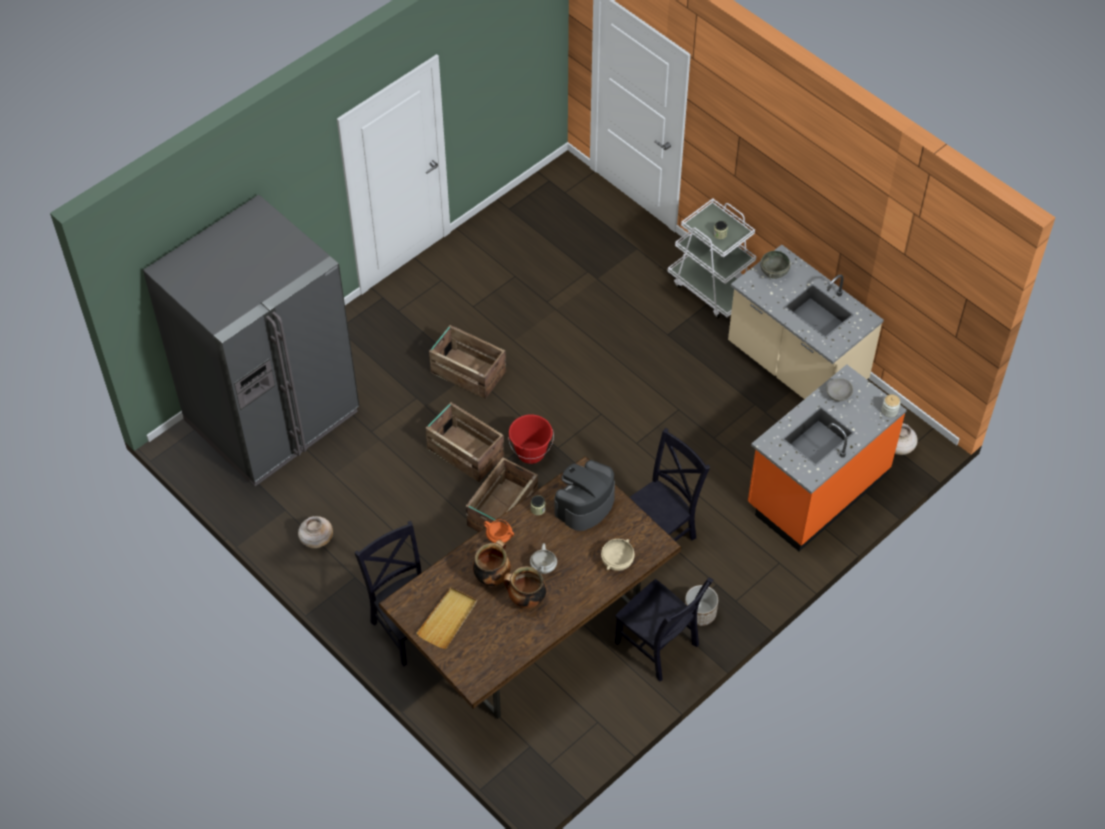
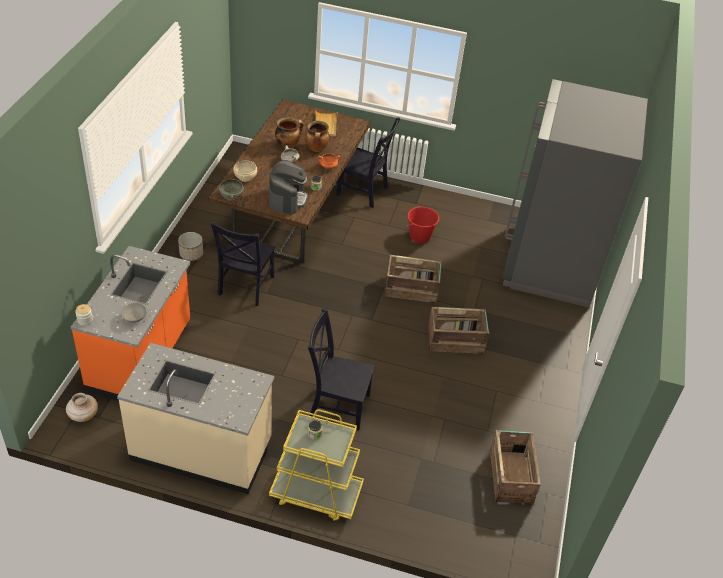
camera: 145 degrees right, 10 degrees down
beige vase [298,516,333,548] -> none
crate [466,457,538,532] -> crate moved to [490,430,541,504]
red bucket [508,414,554,464] -> red bucket moved to [407,207,439,243]
black chair [615,578,713,682] -> black chair moved to [308,308,374,430]
white cart [667,198,756,319] -> yellow cart [269,409,364,521]
grey bowl [760,251,791,279] -> grey bowl moved to [219,179,244,201]

